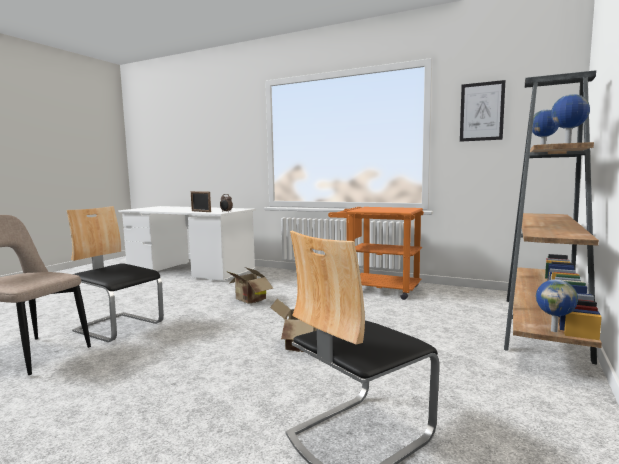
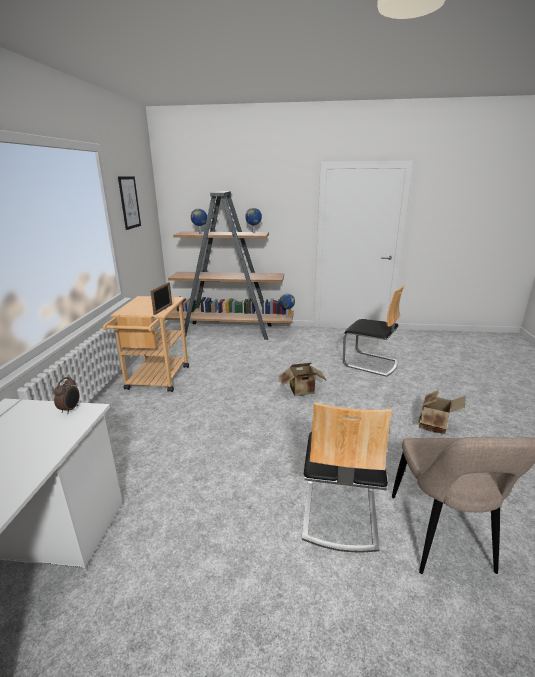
camera: 110 degrees left, 15 degrees up
picture frame [191,191,211,212] -> picture frame moved to [150,282,172,315]
cardboard box [226,267,273,304] -> cardboard box moved to [419,390,466,434]
orange cart [328,207,424,300] -> beige cart [103,296,189,392]

